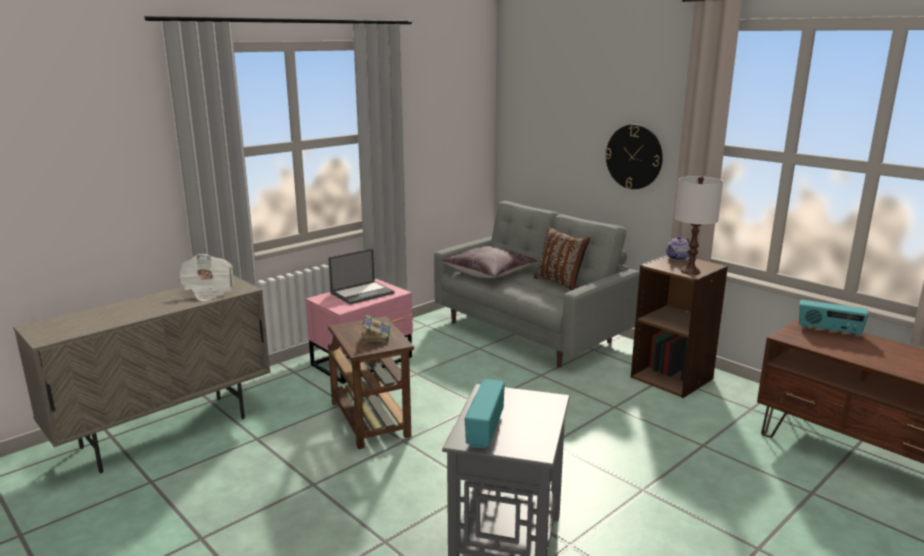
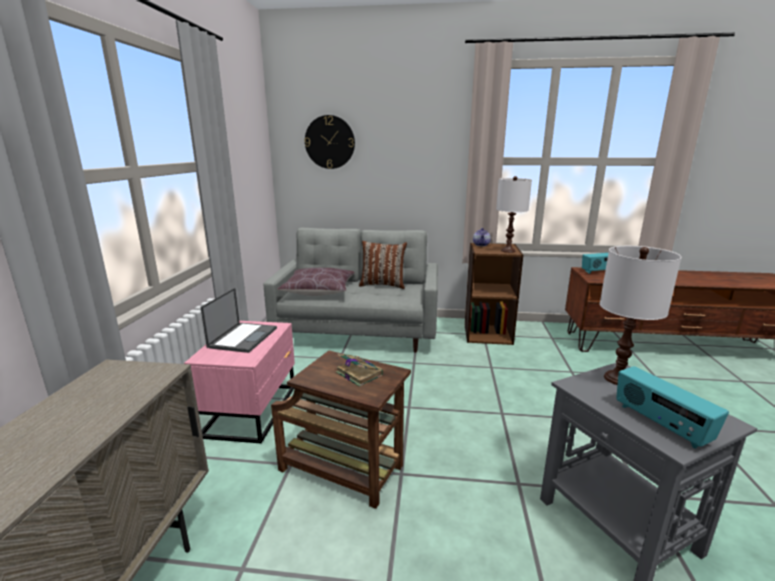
camera: 40 degrees left, 0 degrees up
newspaper [178,254,233,301] -> none
wall clock [605,124,663,189] -> wall clock moved to [305,115,355,169]
none -> white table lamp [600,246,681,385]

